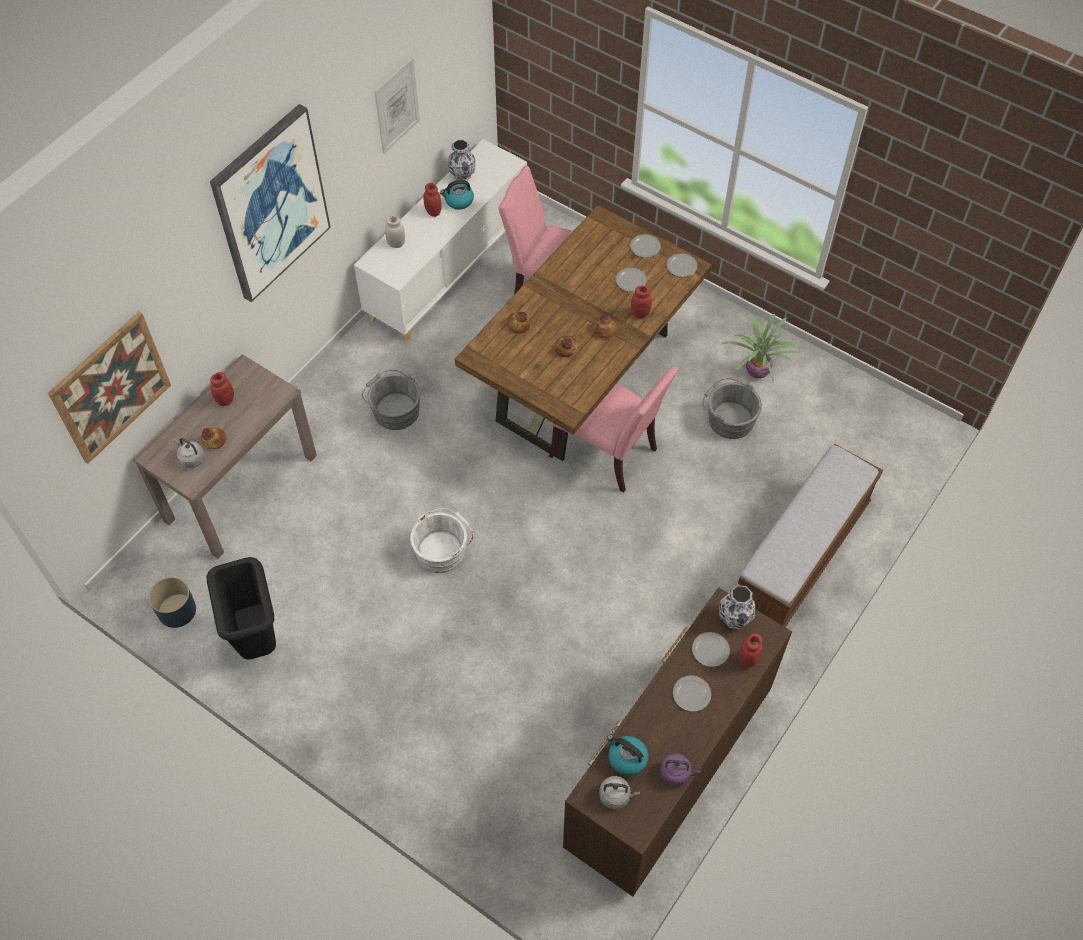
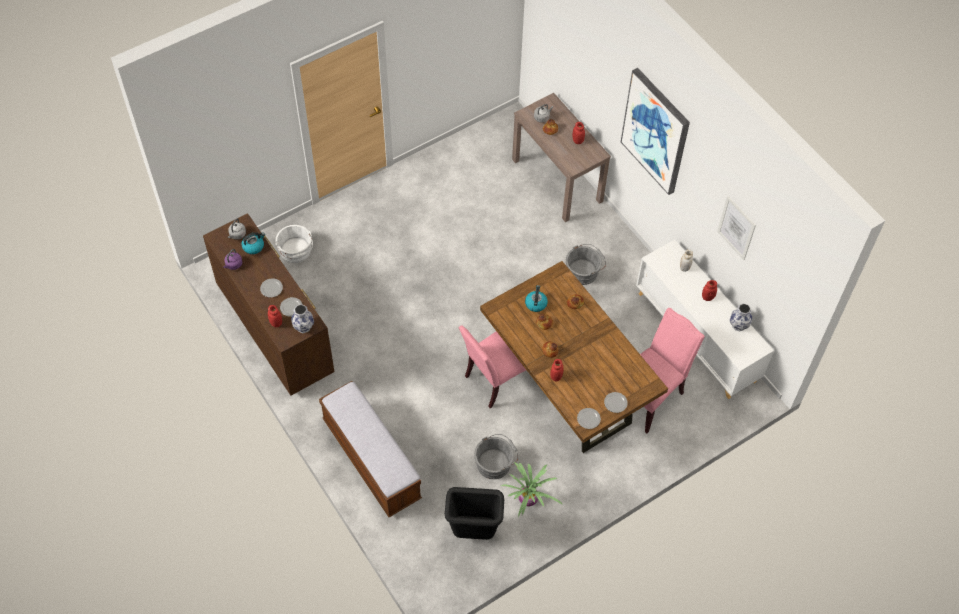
camera: 110 degrees right, 0 degrees up
picture [48,312,171,464] -> none
blue planter [148,577,196,628] -> none
black trash can [206,557,276,659] -> black trash can moved to [445,487,504,540]
white bucket [410,508,473,573] -> white bucket moved to [275,225,313,263]
kettle [440,180,474,210] -> kettle moved to [525,285,548,312]
plate [616,268,647,292] -> none

